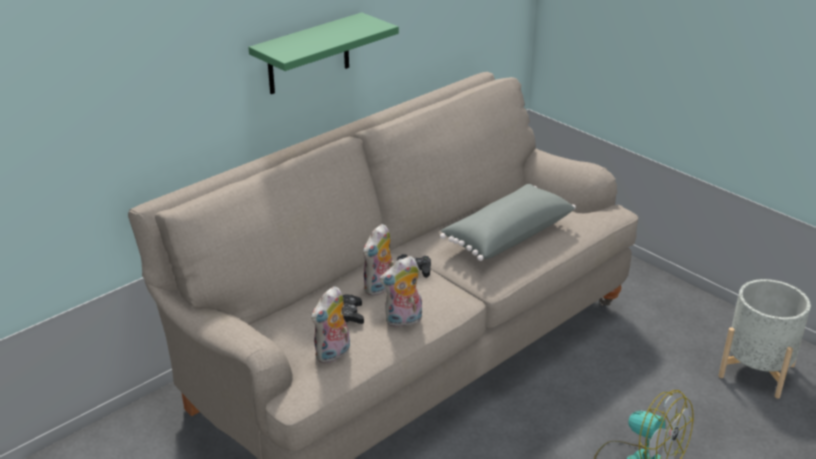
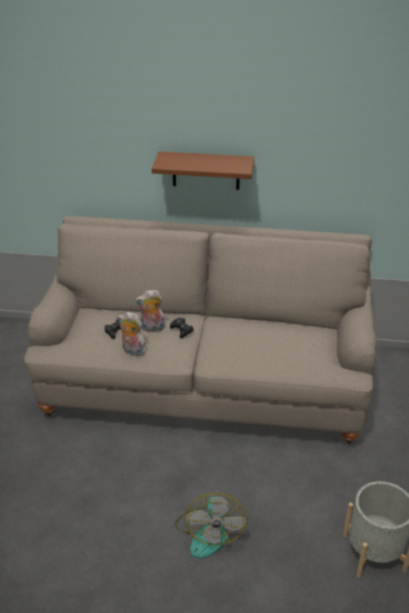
camera: 50 degrees right, 5 degrees up
green shelf [248,12,399,94] -> brown shelf [152,151,254,190]
plush toy [311,286,350,364] -> none
grey pillow [440,184,576,261] -> none

